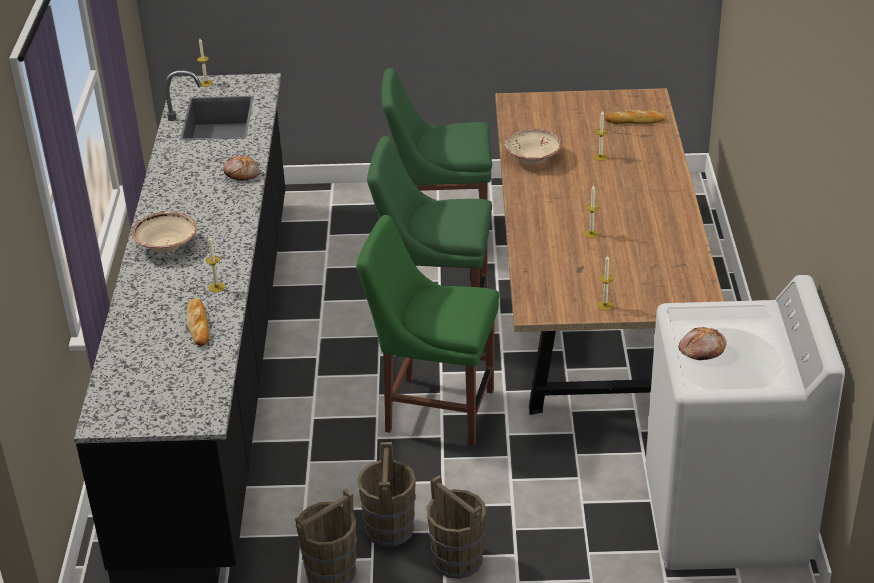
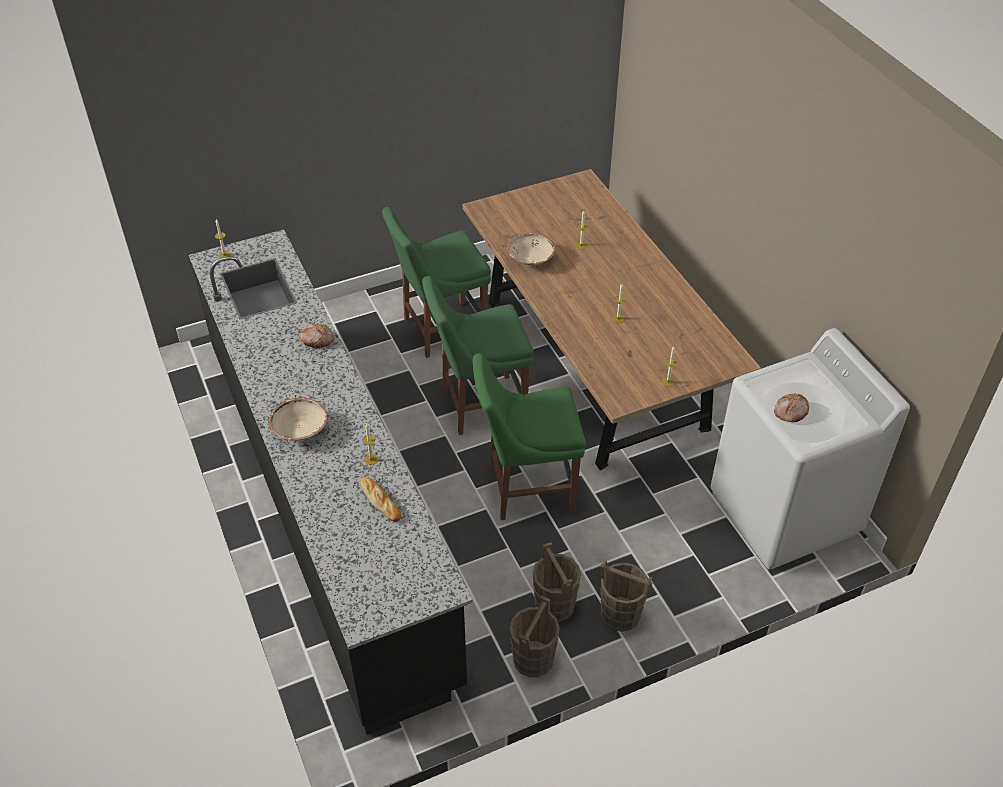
camera: 25 degrees left, 10 degrees up
bread [605,110,666,124] -> none

